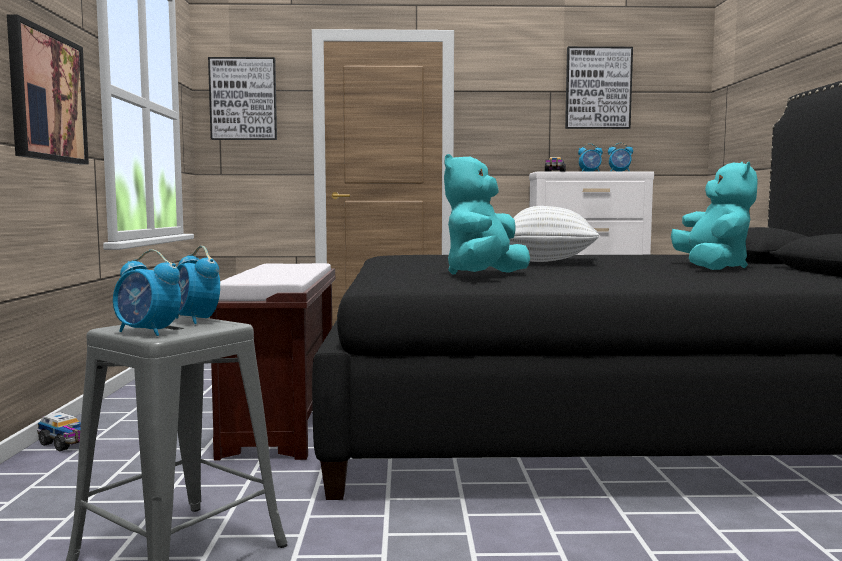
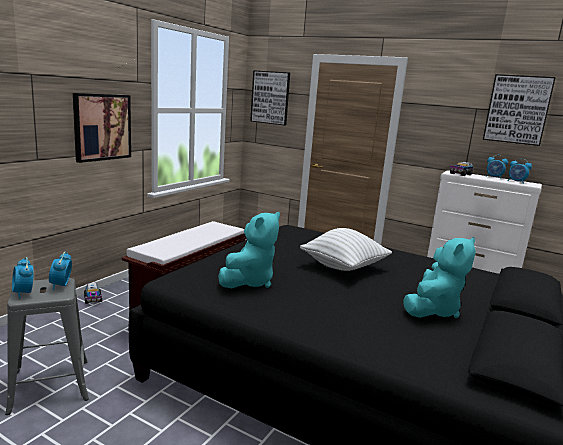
camera: 30 degrees right, 10 degrees up
turquoise plush toy [444,154,530,275] -> turquoise plush toy turned 150 degrees clockwise [218,212,280,288]

